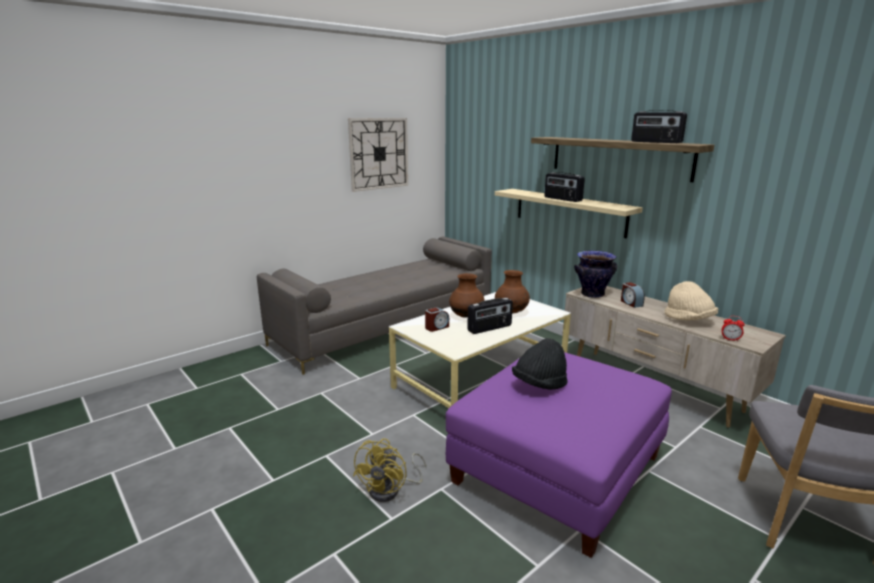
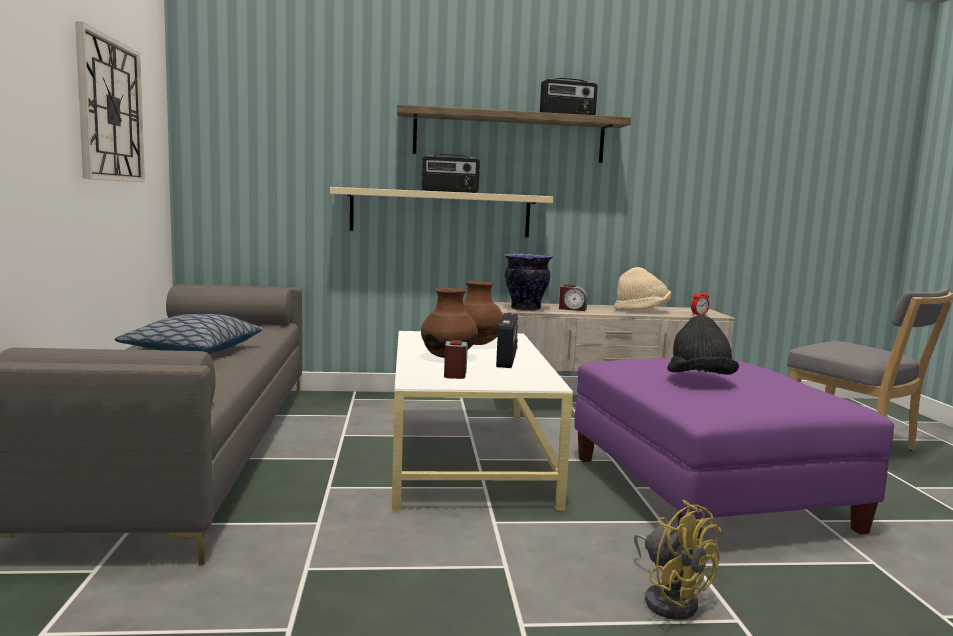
camera: 55 degrees left, 10 degrees down
none -> pillow [115,314,262,354]

